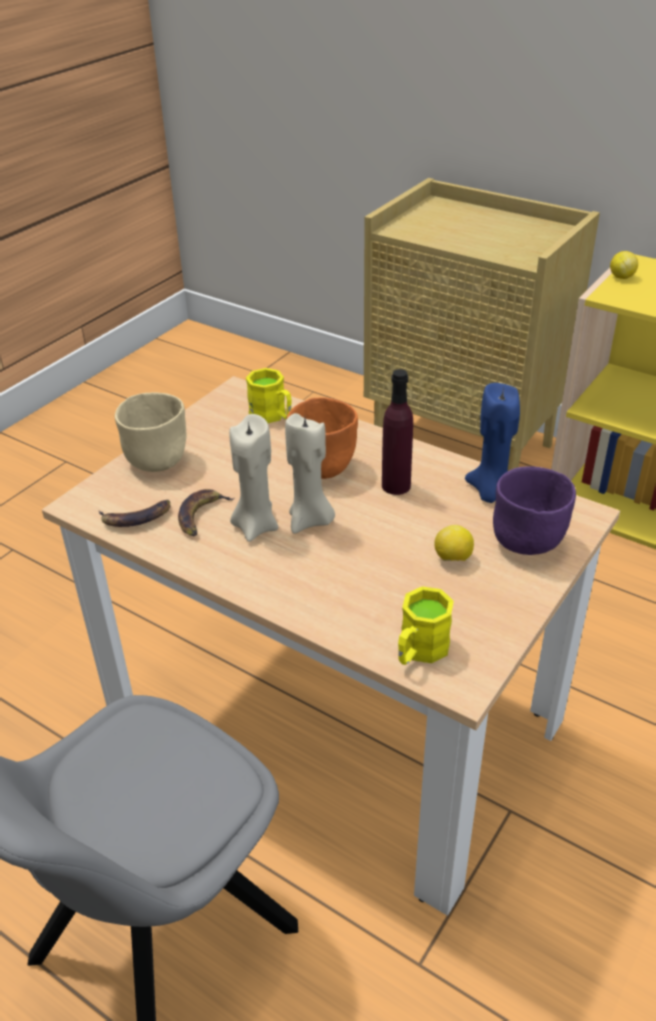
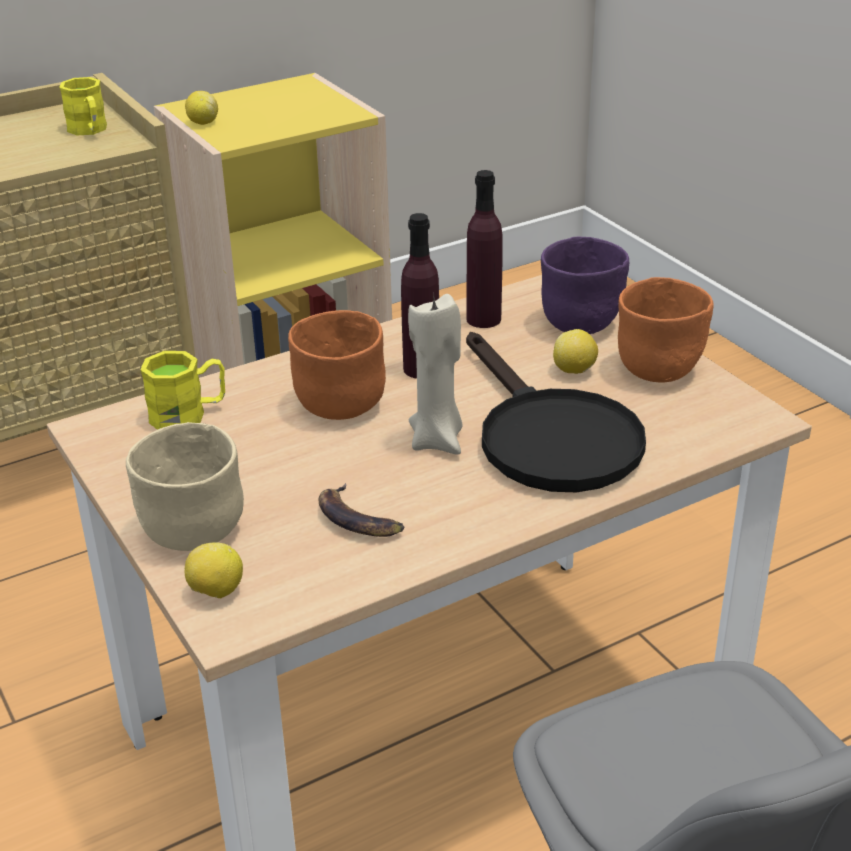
camera: 65 degrees left, 5 degrees down
banana [99,500,170,527] -> none
beige candle [229,414,278,542] -> none
yellow mug [398,586,454,665] -> yellow mug moved to [59,77,107,135]
blue candle [465,383,520,503] -> purple bottle [466,170,503,328]
none -> lemon [185,542,243,598]
none -> black frying pan [466,332,646,492]
none -> orange bowl [618,277,714,383]

